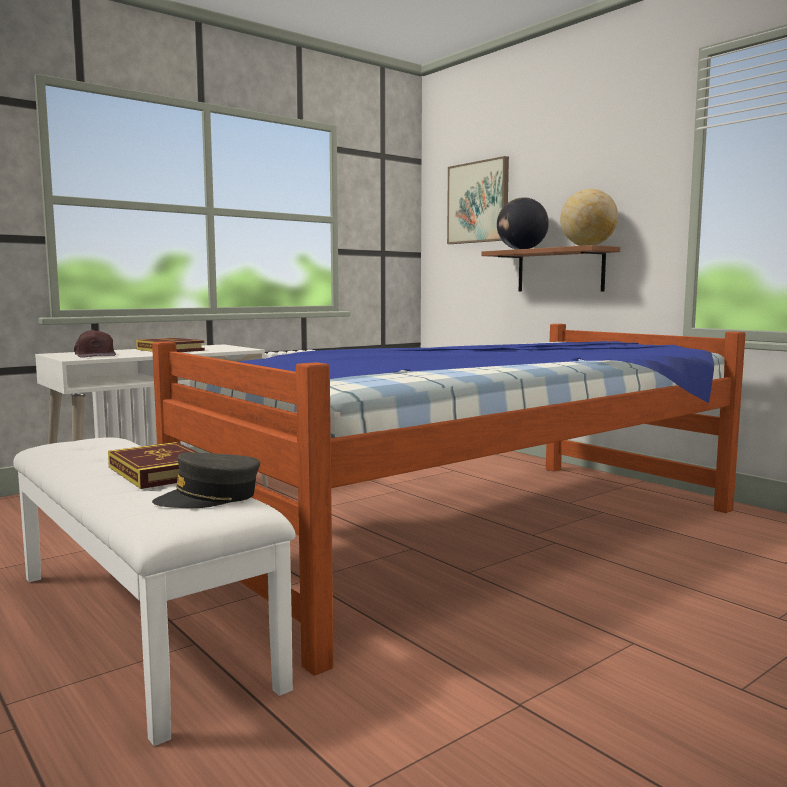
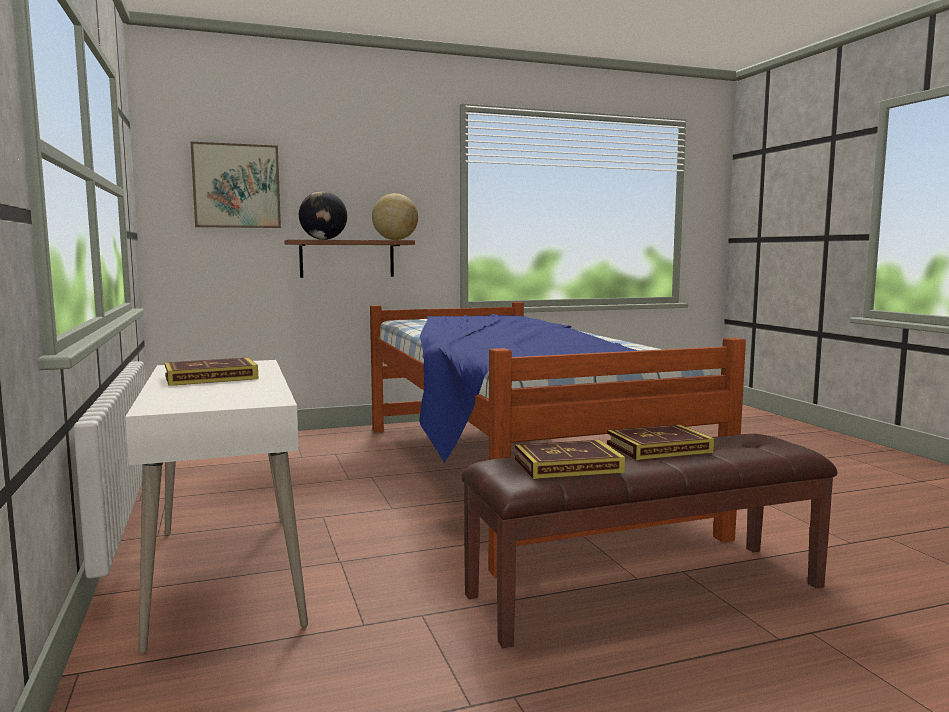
camera: 70 degrees left, 0 degrees up
white bench [13,437,296,746] -> brown bench [461,434,838,648]
brown cap [74,330,116,358] -> none
grey cap [152,453,260,508] -> none
none -> book [515,440,625,479]

